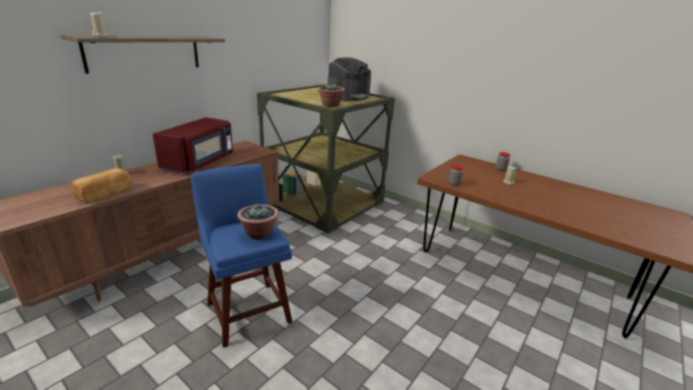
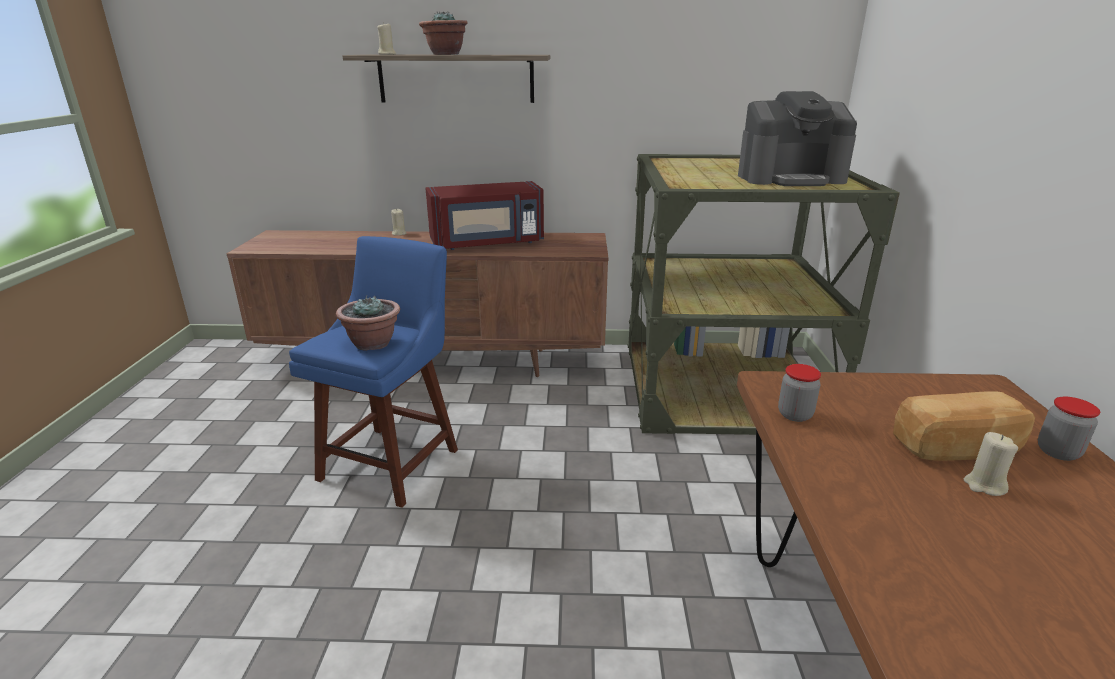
camera: 55 degrees right, 0 degrees up
bread [71,168,132,203] -> bread moved to [893,391,1035,461]
potted plant [318,83,345,107] -> potted plant moved to [419,11,468,55]

